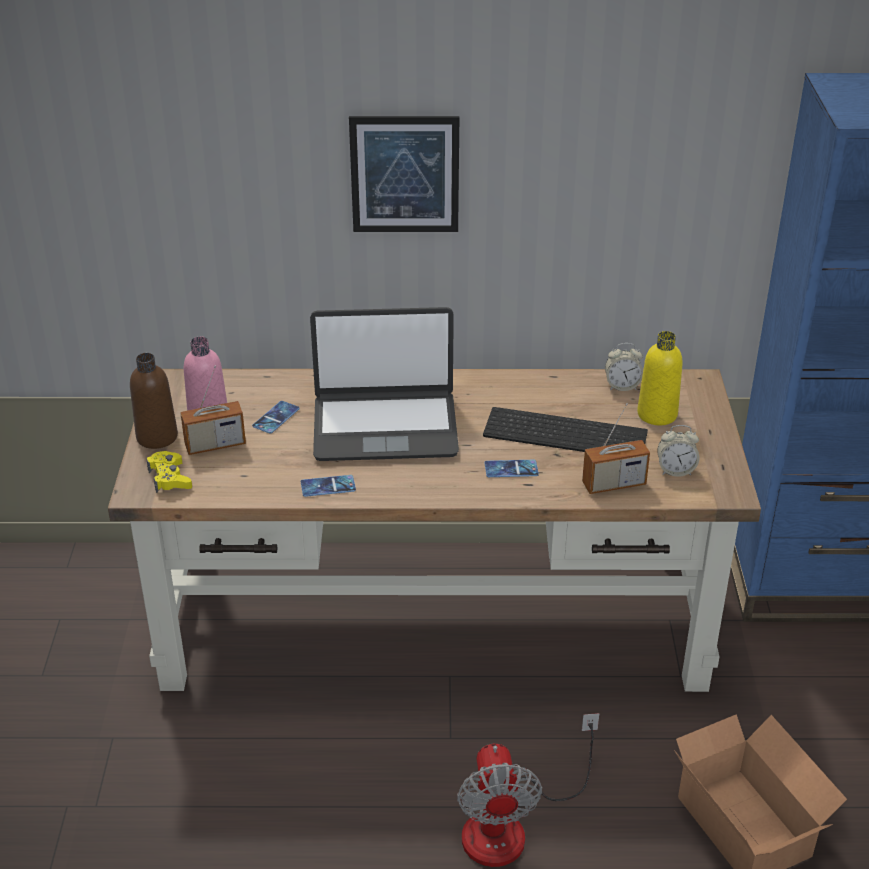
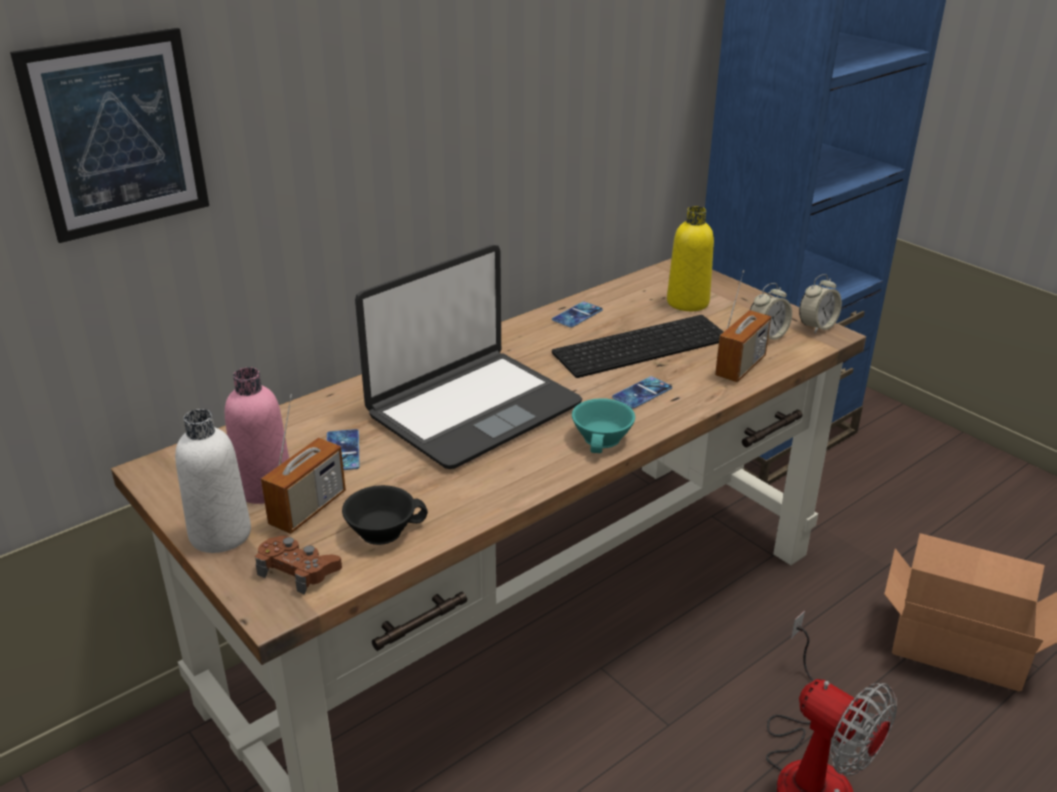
camera: 40 degrees left, 5 degrees down
brown bottle [130,353,178,449] -> white bottle [175,409,251,553]
yellow game controller [146,451,192,493] -> brown game controller [255,536,342,595]
phone [301,475,356,497] -> phone moved to [552,302,603,328]
picture [349,116,459,232] -> picture moved to [10,28,209,243]
alarm clock [605,343,643,391] -> alarm clock moved to [799,274,842,334]
none -> black cup [342,485,428,545]
none -> turquoise cup [572,398,635,453]

